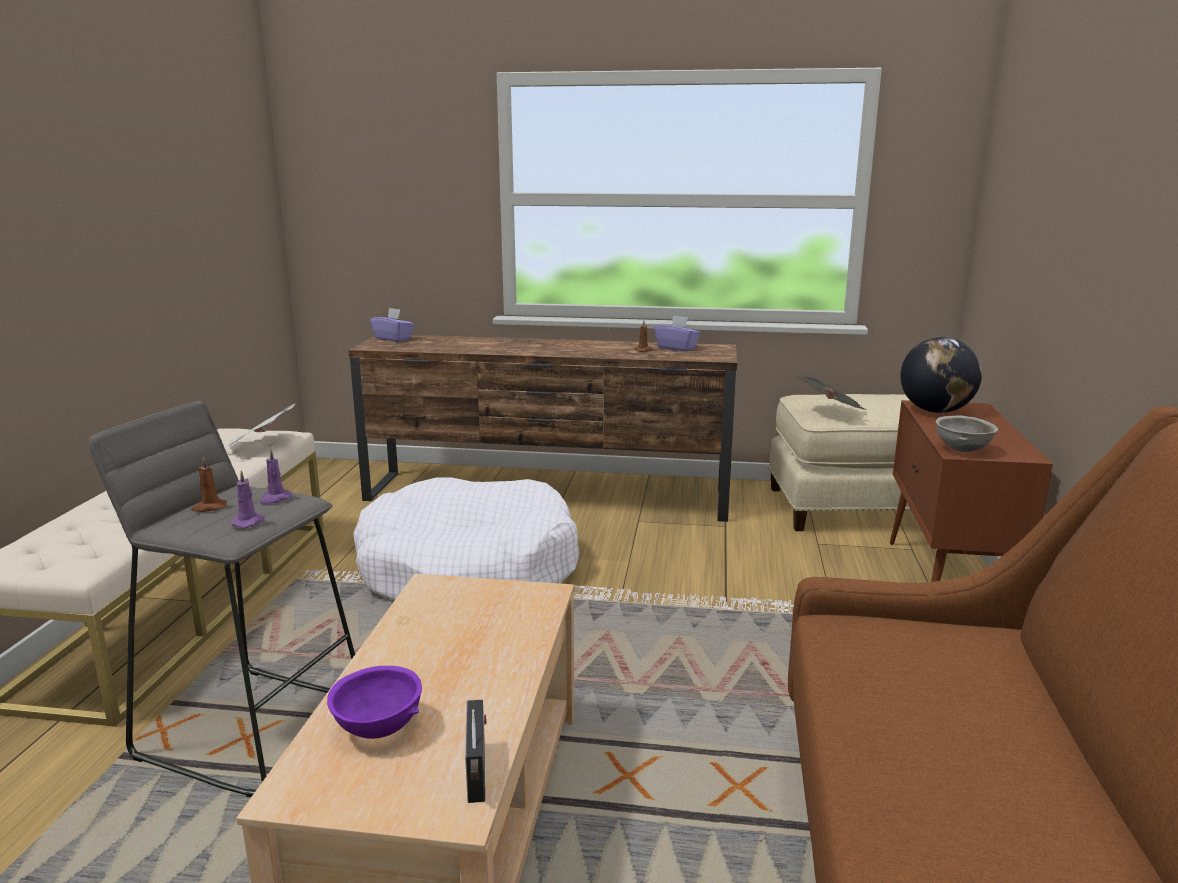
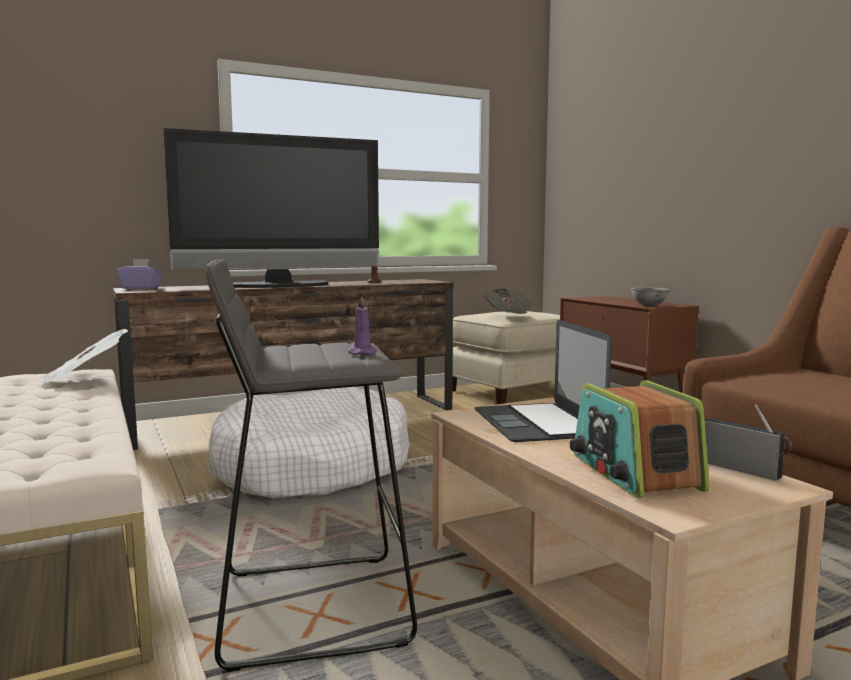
camera: 35 degrees left, 10 degrees down
brown candle [191,457,227,512] -> none
purple candle [259,449,292,504] -> none
purple bowl [327,666,422,739] -> radio [570,380,709,498]
purple tissue box [655,315,701,351] -> none
globe [900,337,982,413] -> none
none -> television [163,128,379,288]
none -> laptop [475,320,612,442]

